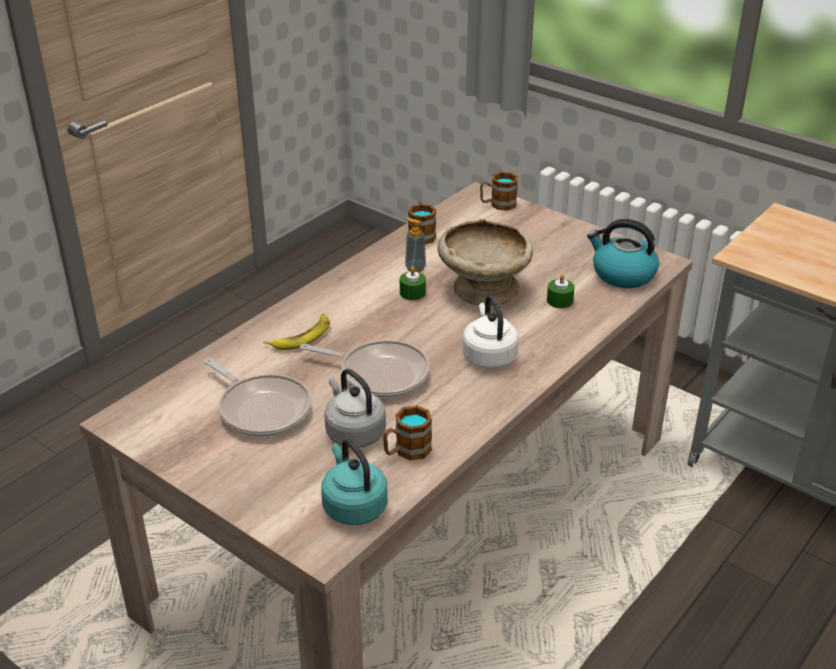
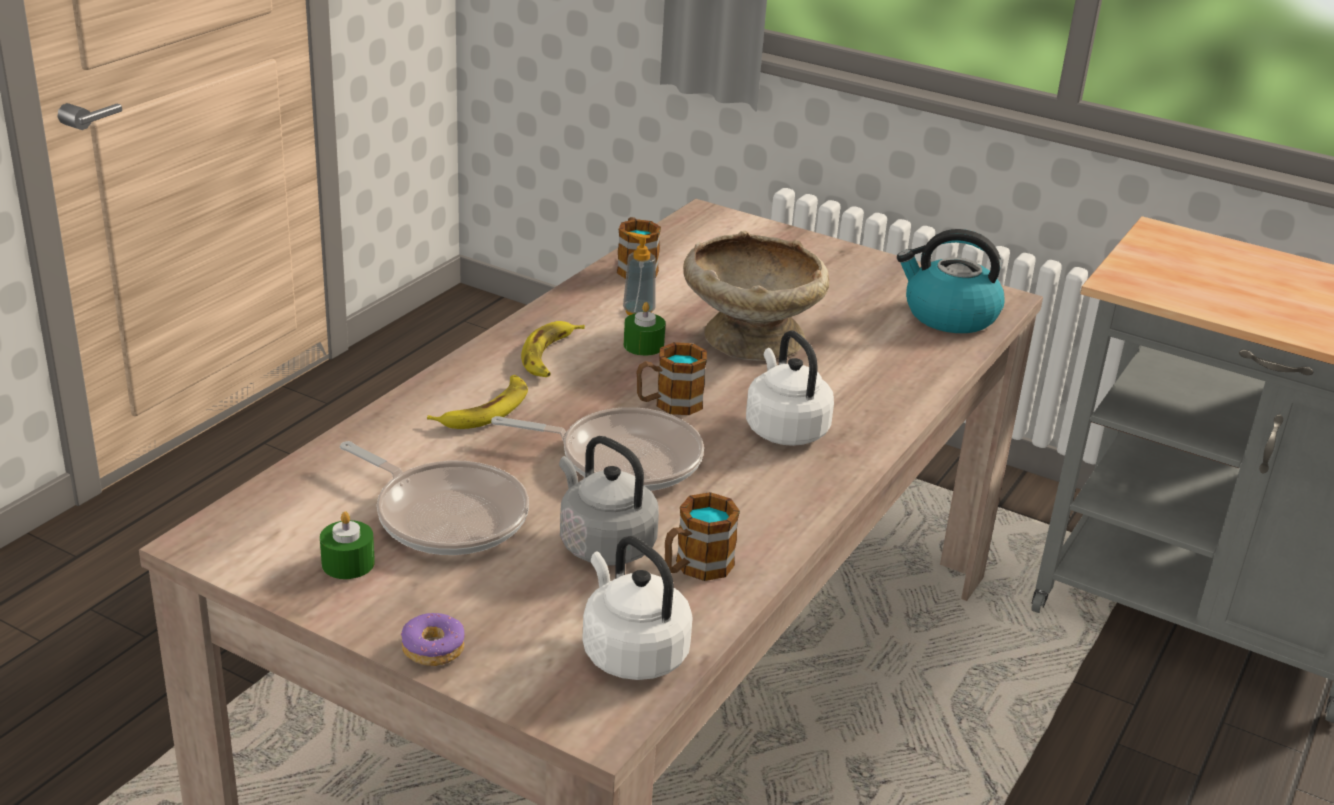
camera: 10 degrees left, 5 degrees down
turquoise kettle [321,439,388,525] -> white kettle [582,536,693,680]
mug [480,172,518,211] -> mug moved to [637,342,707,415]
green candle [547,274,575,308] -> green candle moved to [320,511,375,579]
none -> donut [401,613,465,666]
none -> banana [521,321,585,377]

